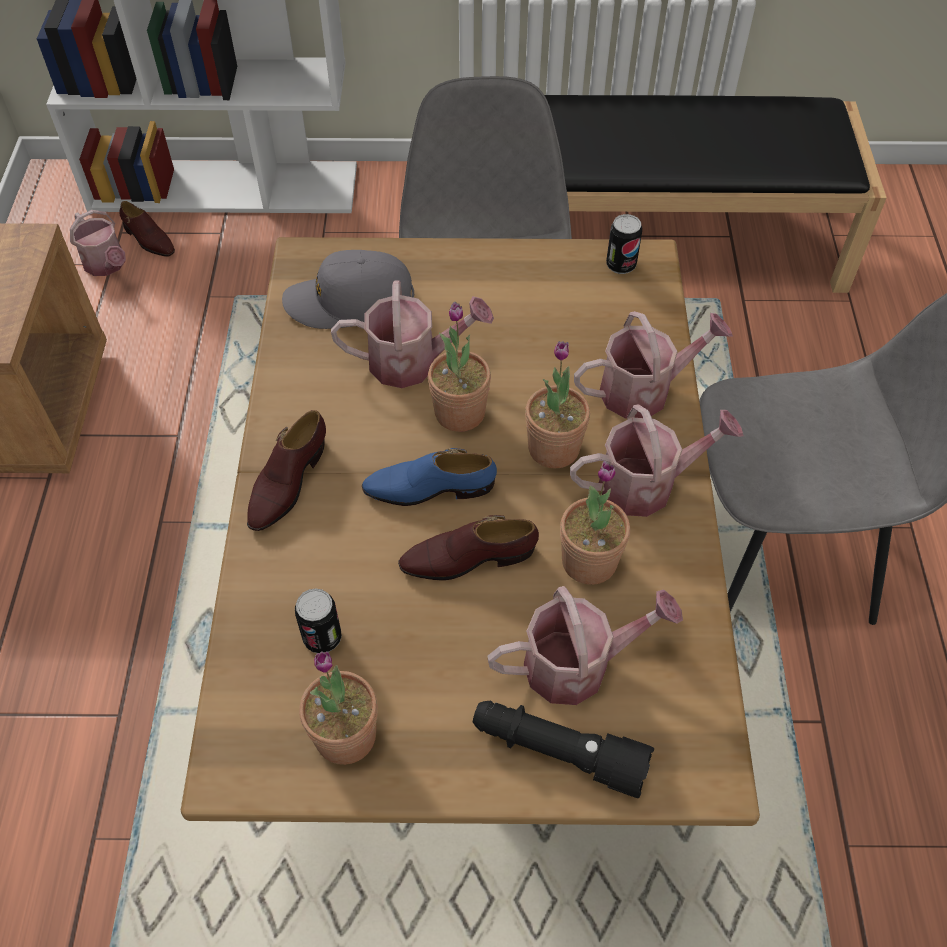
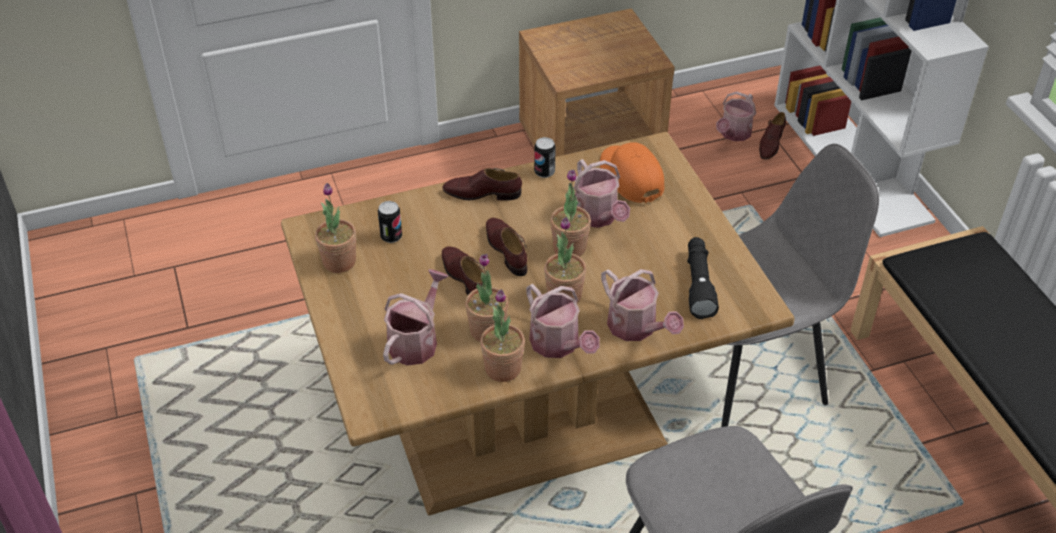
camera: 70 degrees right, 10 degrees down
grey cap [282,250,414,329] -> orange cap [600,142,664,203]
blue shoe [362,448,497,506] -> brown shoe [486,218,527,276]
black flashlight [473,701,654,798] -> black flashlight moved to [687,237,719,319]
watering can [487,586,683,705] -> watering can turned 120 degrees counterclockwise [383,269,449,366]
can [606,214,642,274] -> can moved to [534,137,556,178]
none -> potted plant [480,289,525,382]

